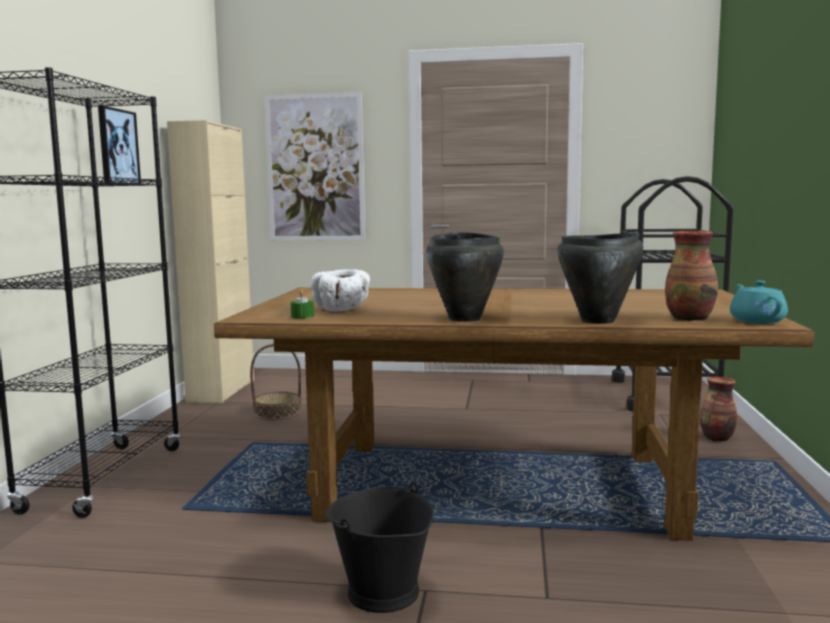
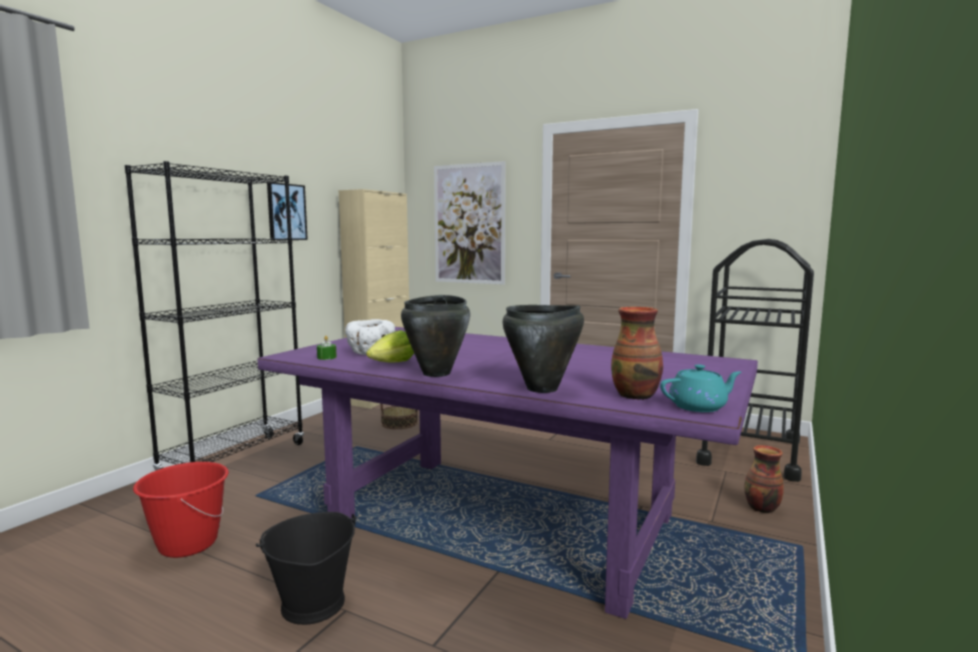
camera: 20 degrees right, 0 degrees up
brown dining table [214,288,814,541] -> purple dining table [257,327,758,619]
turquoise teapot [730,281,788,324] -> turquoise teapot turned 60 degrees clockwise [660,365,741,412]
none -> red bucket [133,462,229,558]
none -> lettuce [366,330,414,363]

